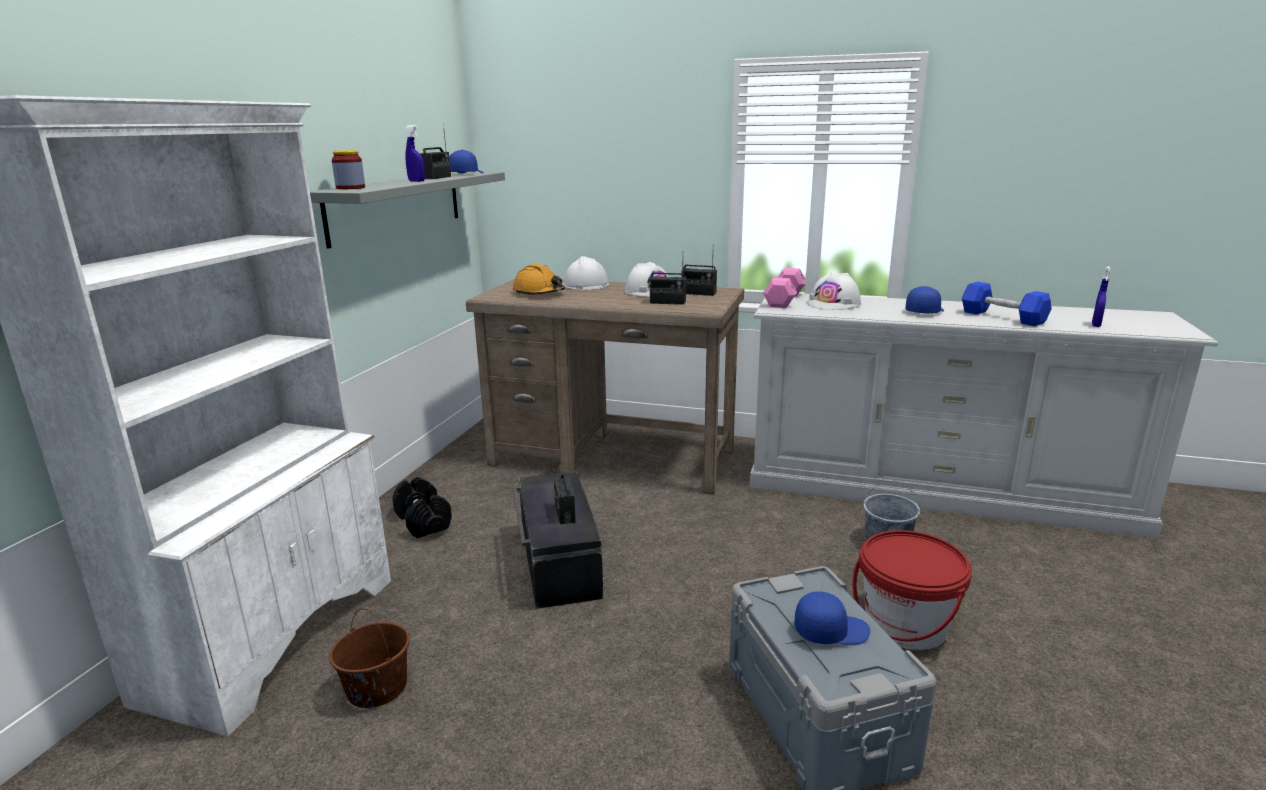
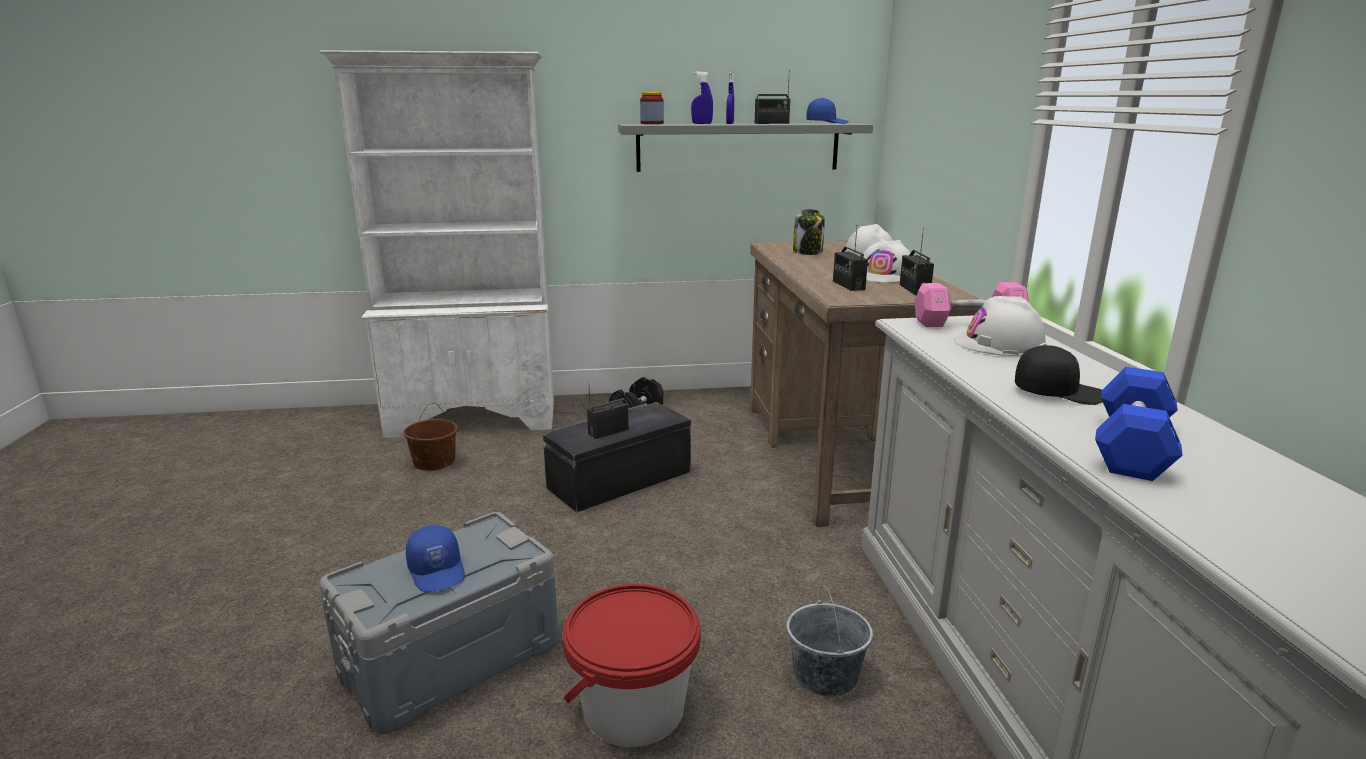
camera: 65 degrees right, 0 degrees up
orange hard hat [513,264,565,295] -> jar [793,209,825,255]
blue cap [905,286,944,314] -> black cap [1015,345,1102,405]
blue spray bottle [1092,266,1110,327] -> blue spray bottle moved to [691,71,713,124]

